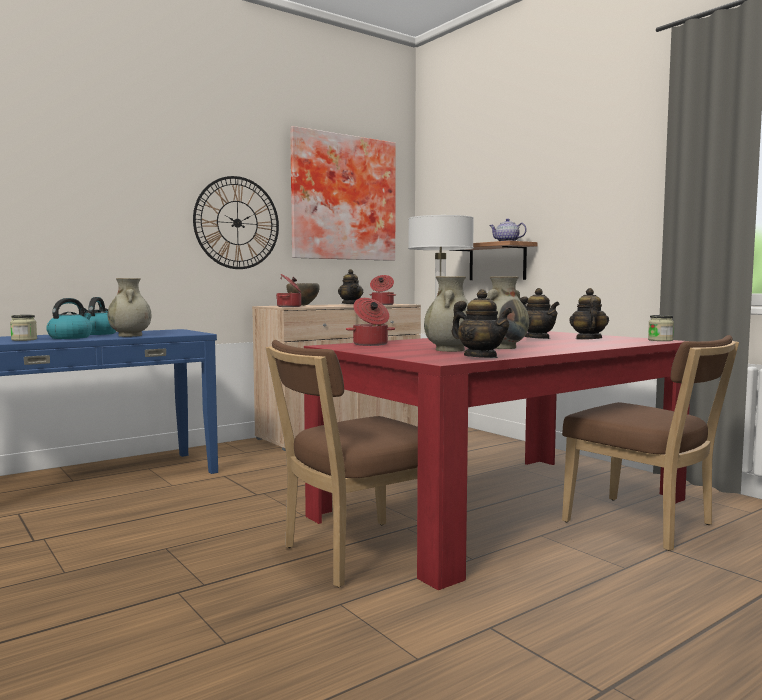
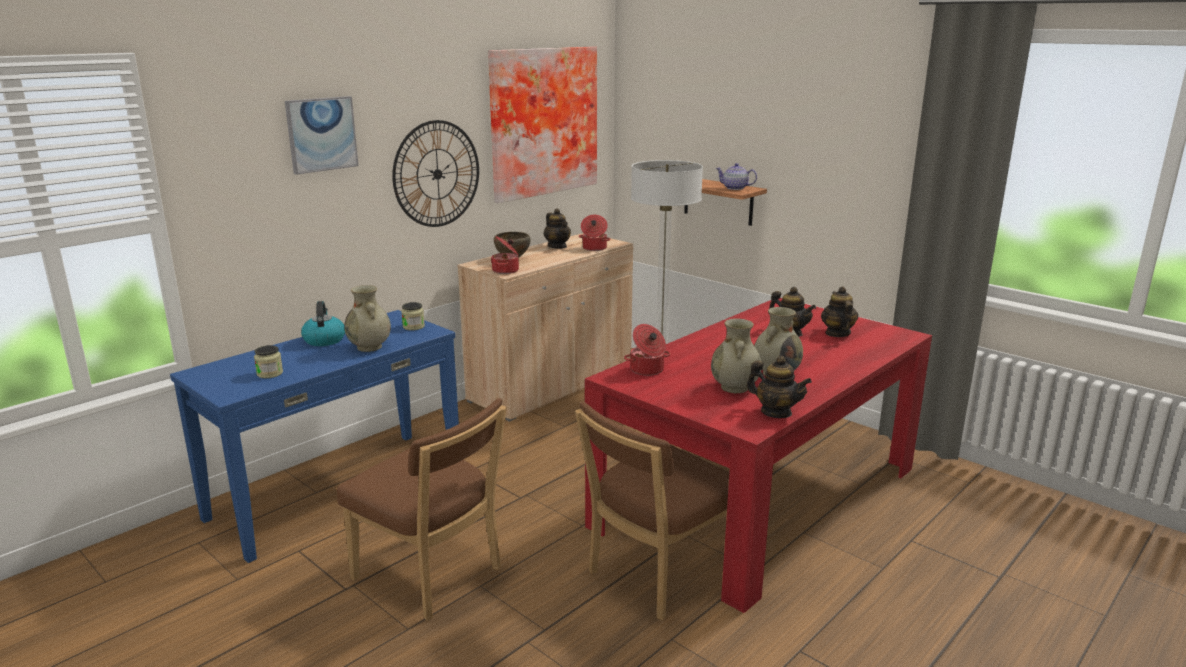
camera: 10 degrees left, 15 degrees up
kettle [46,298,93,339] -> none
brown chair [562,335,739,551] -> brown chair moved to [337,398,507,620]
jar [648,315,674,341] -> jar moved to [401,302,425,330]
none -> picture [285,96,359,175]

